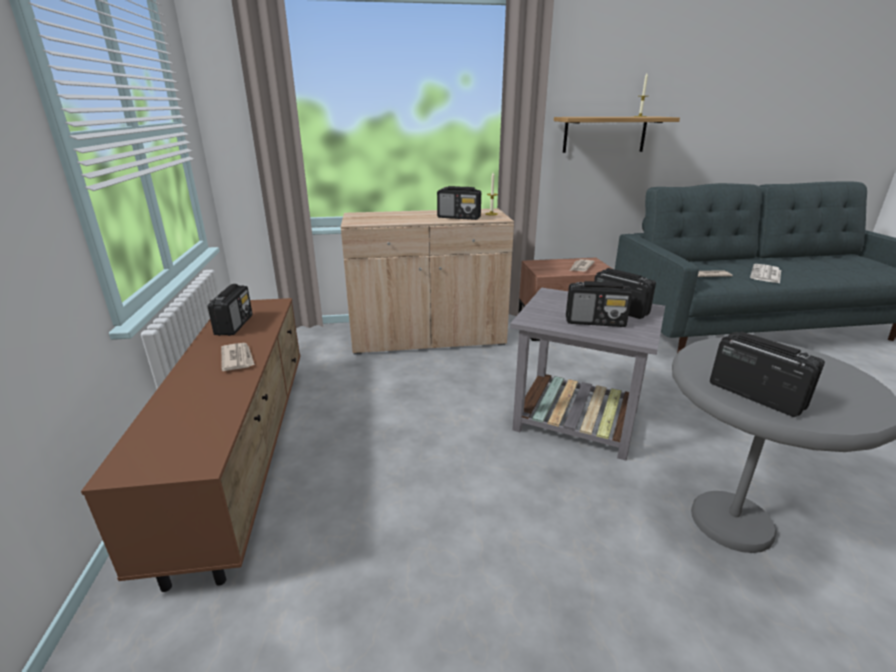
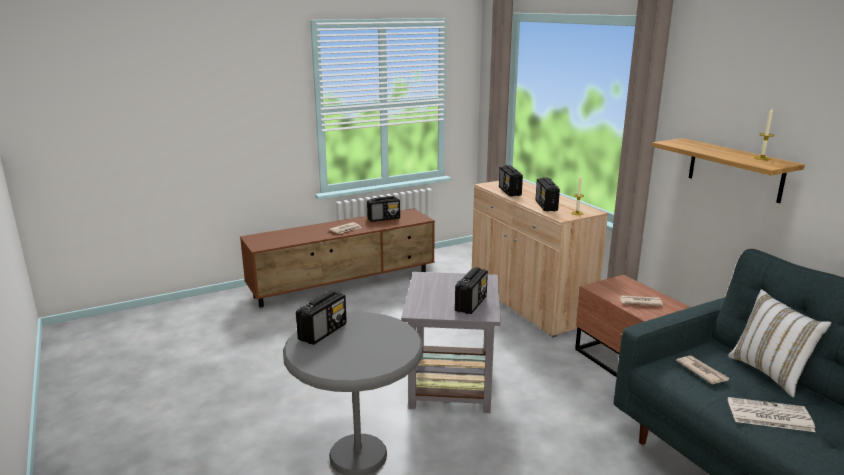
camera: 70 degrees right, 5 degrees down
radio [566,281,632,327] -> radio moved to [499,165,523,196]
none -> white pillow [728,289,831,397]

